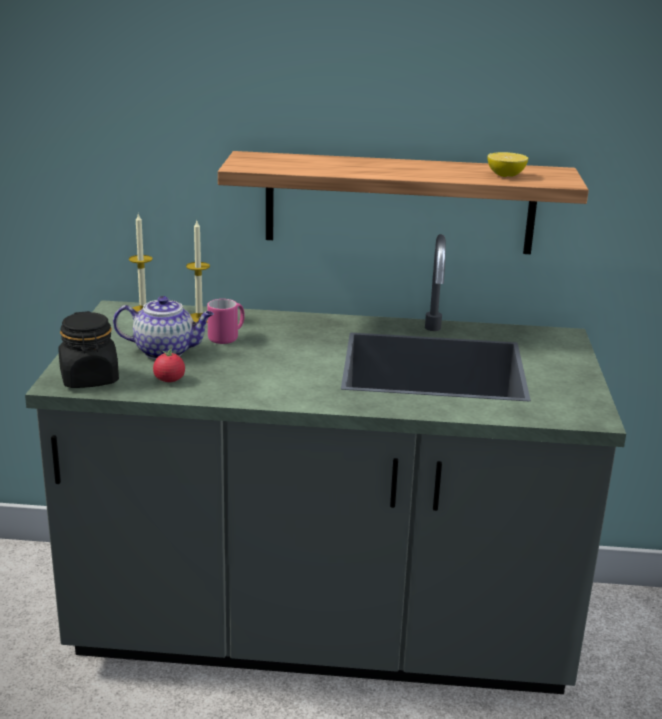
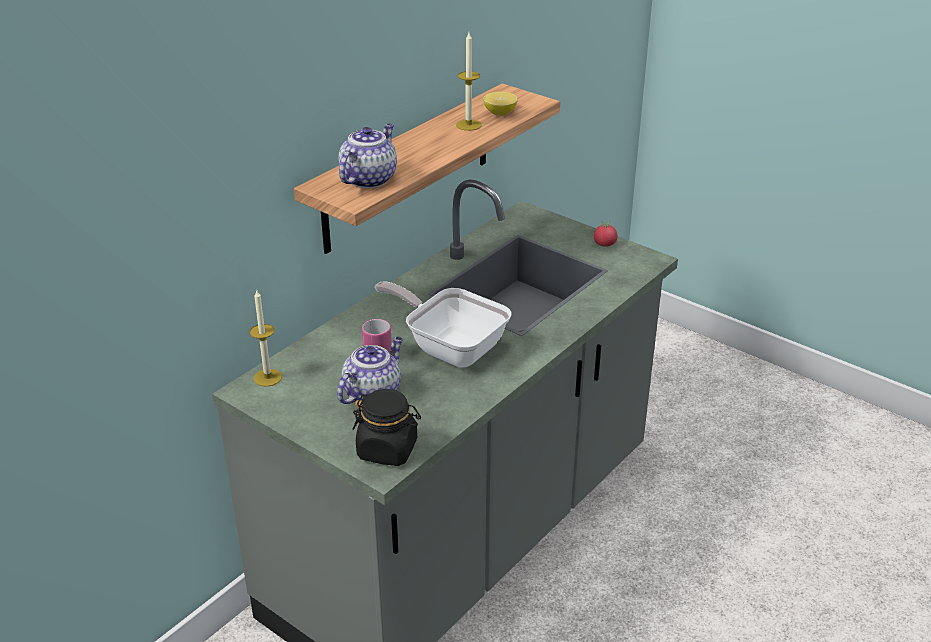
camera: 55 degrees left, 10 degrees up
tomato [153,347,185,382] -> tomato moved to [594,221,618,247]
candle [186,221,210,323] -> candle moved to [456,33,482,131]
none -> teapot [338,124,397,188]
none -> frying pan [375,282,511,368]

